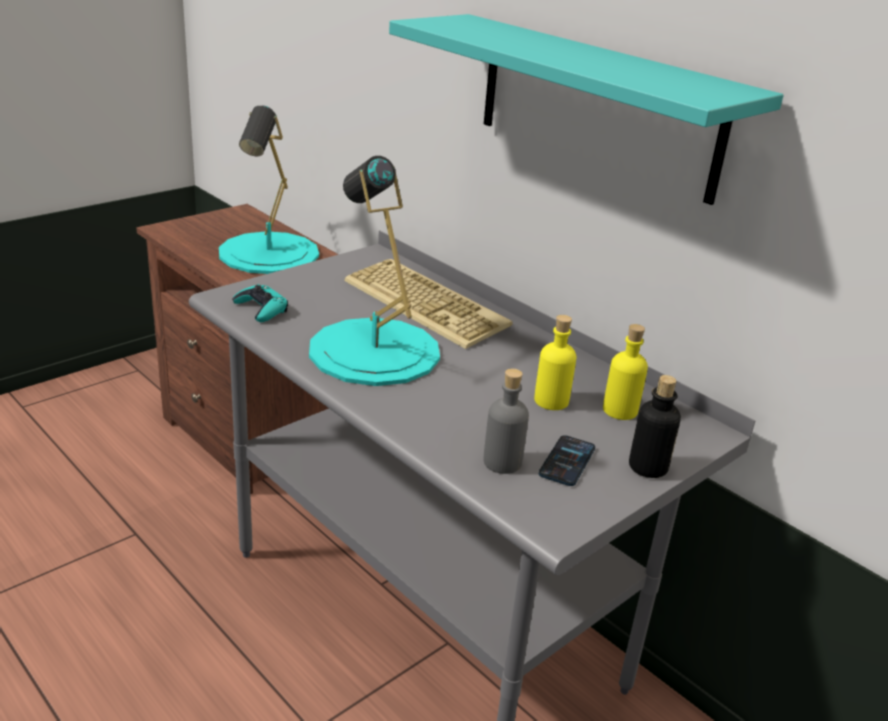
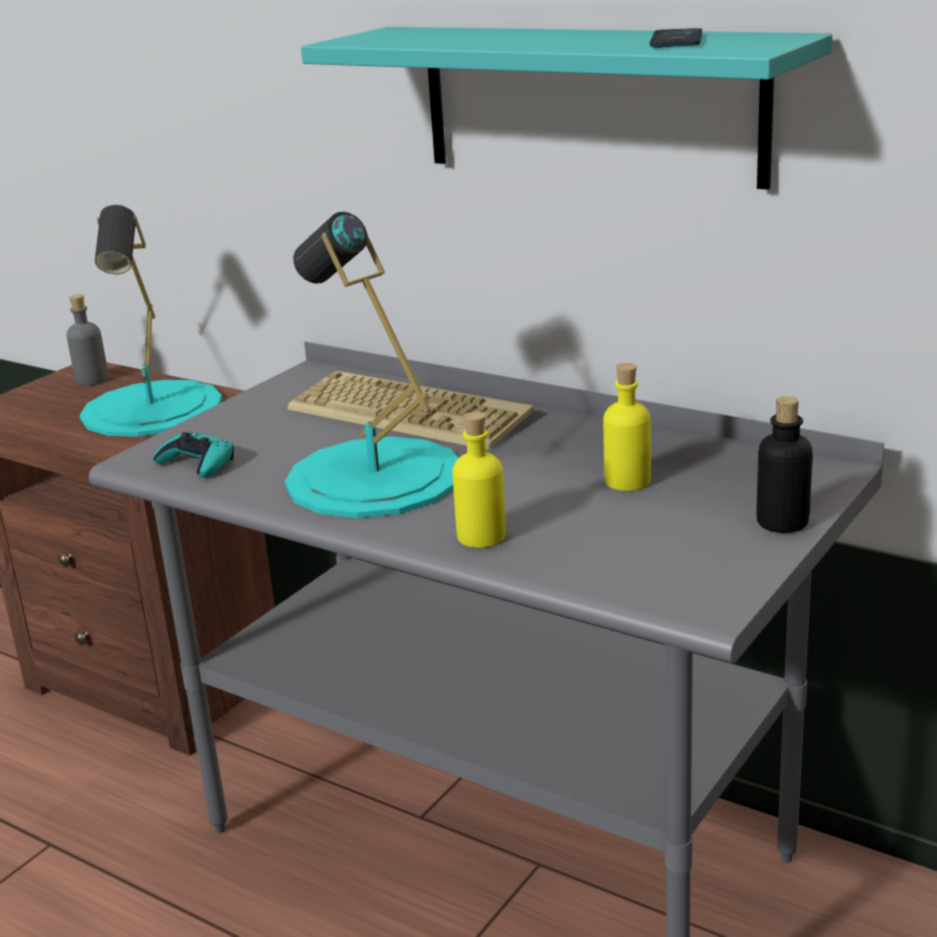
camera: 10 degrees left, 5 degrees down
grey bottle [483,369,529,474] -> grey bottle moved to [66,294,109,386]
phone [539,435,595,486] -> phone moved to [650,28,702,48]
yellow bottle [603,324,648,420] -> yellow bottle moved to [452,412,506,548]

